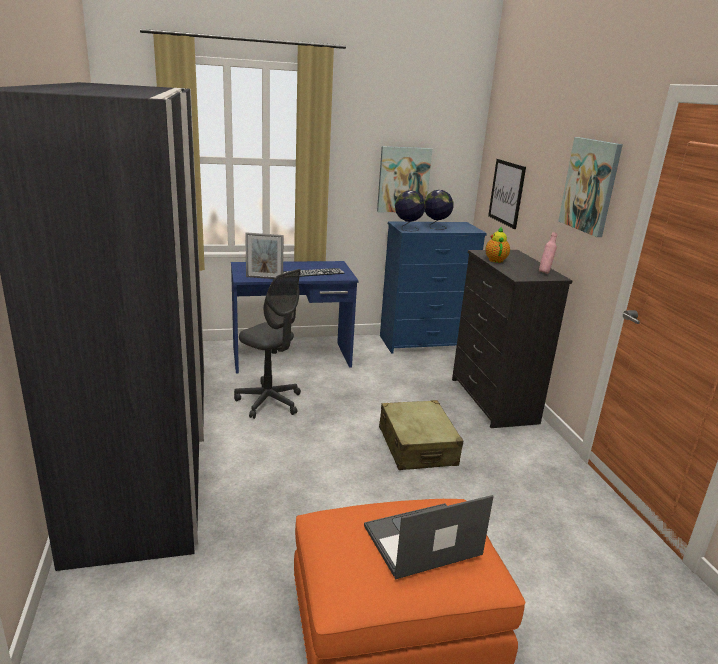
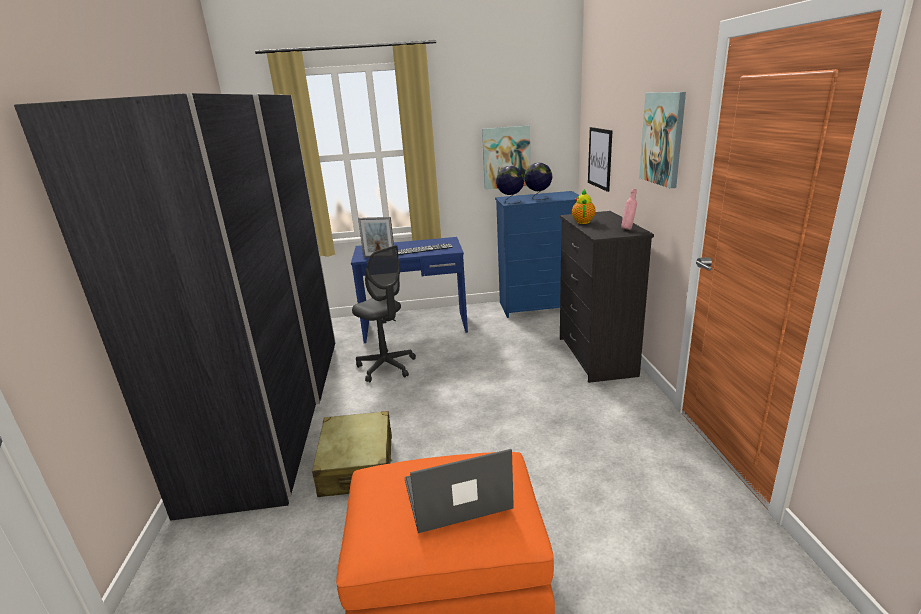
camera: 10 degrees right, 0 degrees up
beige suitcase [379,400,463,470] -> beige suitcase moved to [312,411,392,497]

